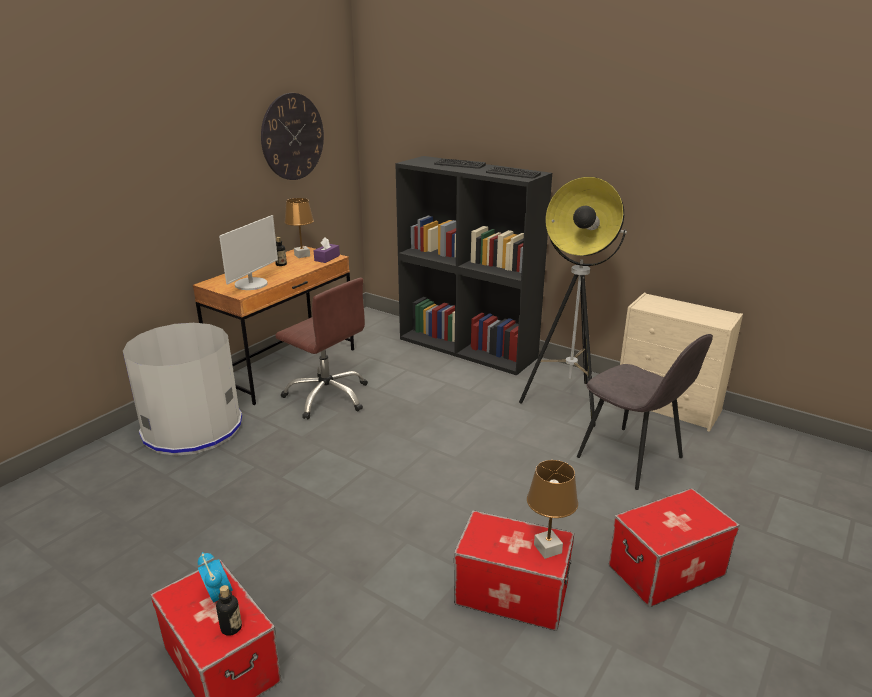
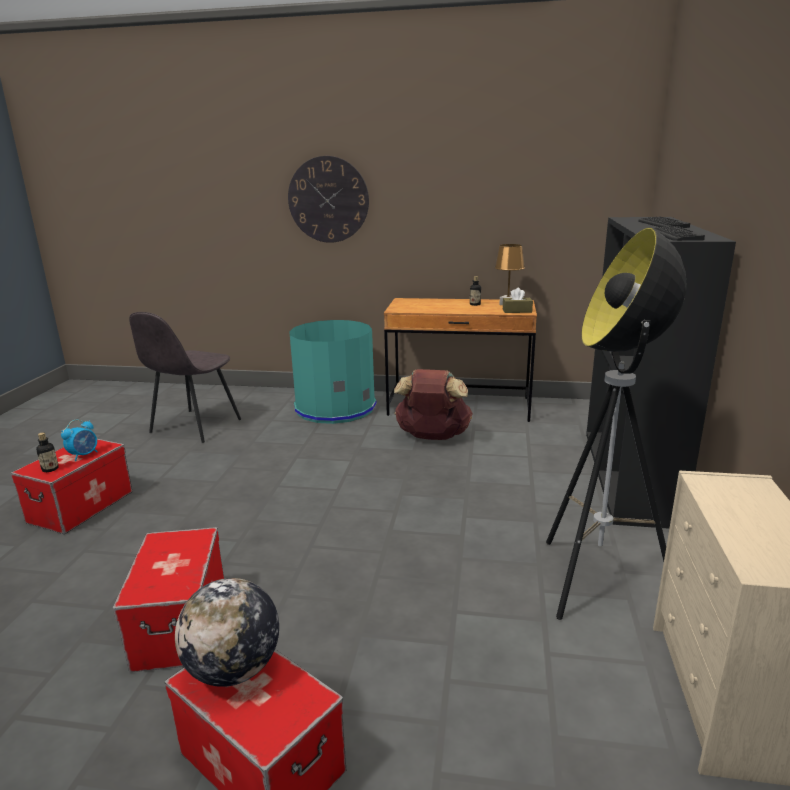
camera: 65 degrees right, 5 degrees down
grey trash can [123,323,242,456] -> turquoise trash can [289,320,376,424]
monitor [219,215,278,290] -> none
wall clock [261,93,324,180] -> wall clock moved to [288,156,369,243]
brown office chair [275,278,368,420] -> brown backpack [394,369,473,440]
purple tissue box [314,237,340,263] -> brown tissue box [503,288,533,313]
brown table lamp [527,460,578,559] -> none
grey chair [577,334,713,490] -> grey chair moved to [129,312,241,443]
none -> globe [175,578,279,687]

